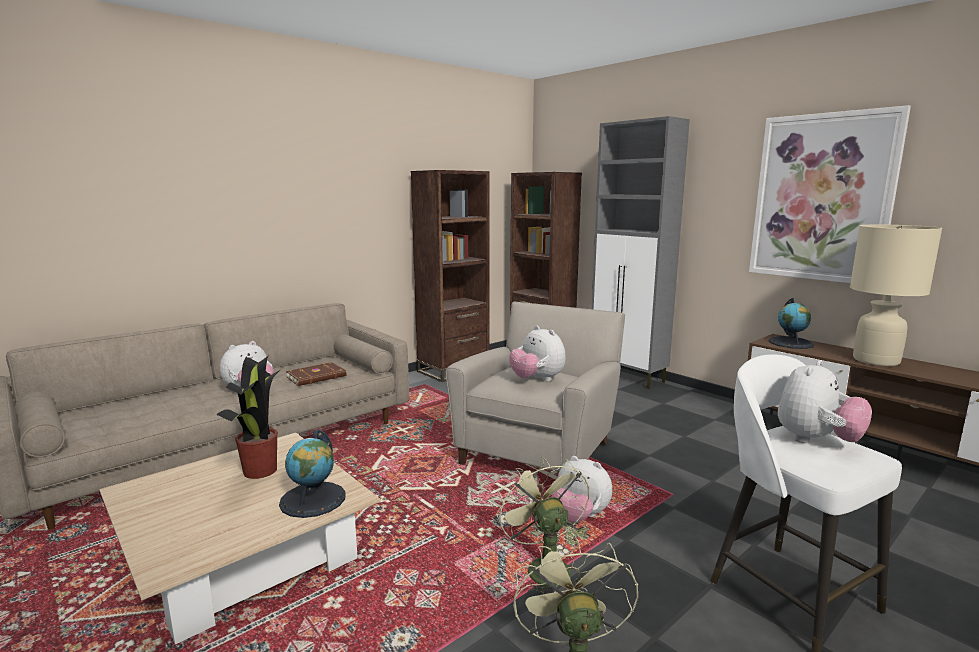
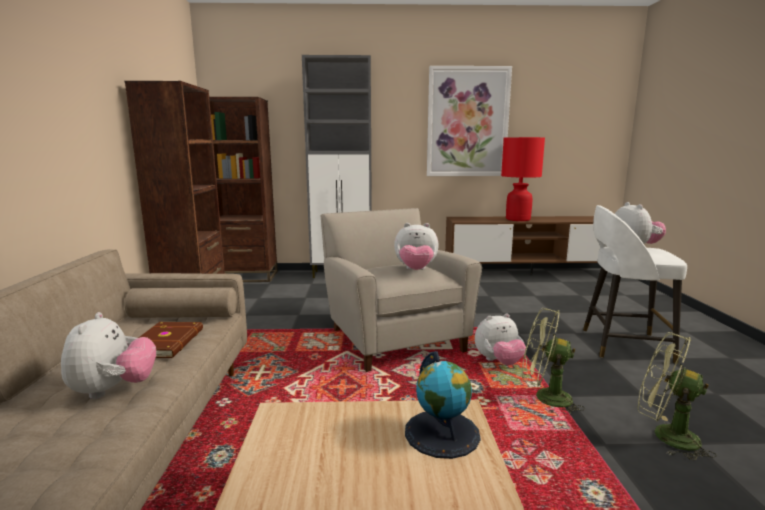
camera: 50 degrees left, 0 degrees up
potted plant [216,356,280,479] -> none
globe [769,298,814,349] -> none
beige table lamp [850,225,942,366] -> red table lamp [501,137,545,221]

